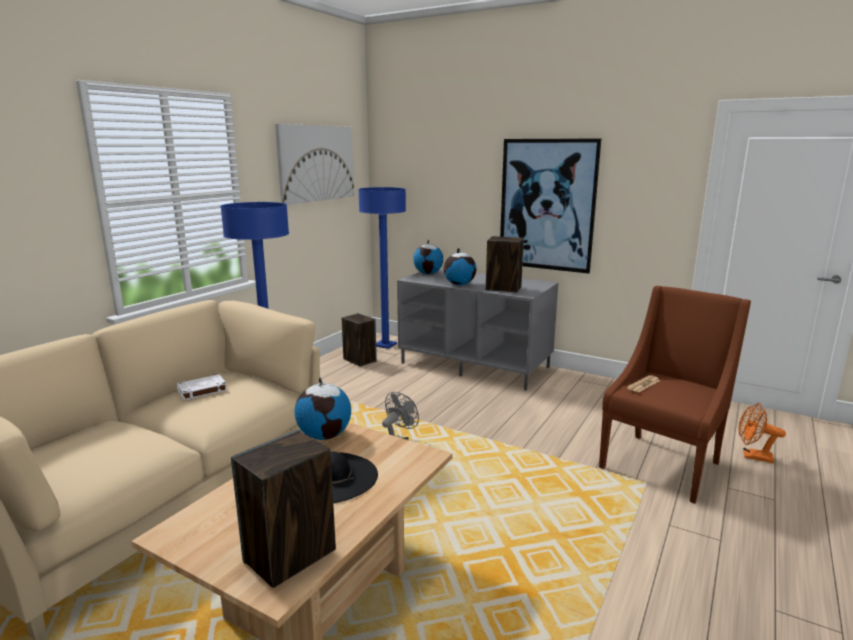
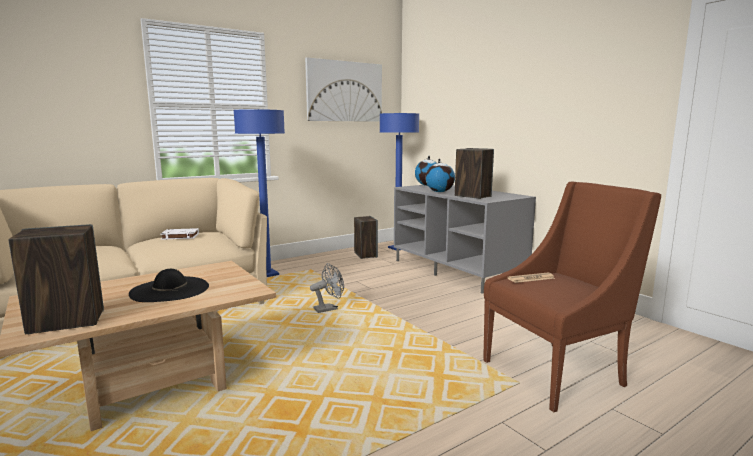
camera: 25 degrees right, 5 degrees down
globe [295,377,351,440] -> none
picture [500,139,601,274] -> none
orange fan [739,403,786,463] -> none

